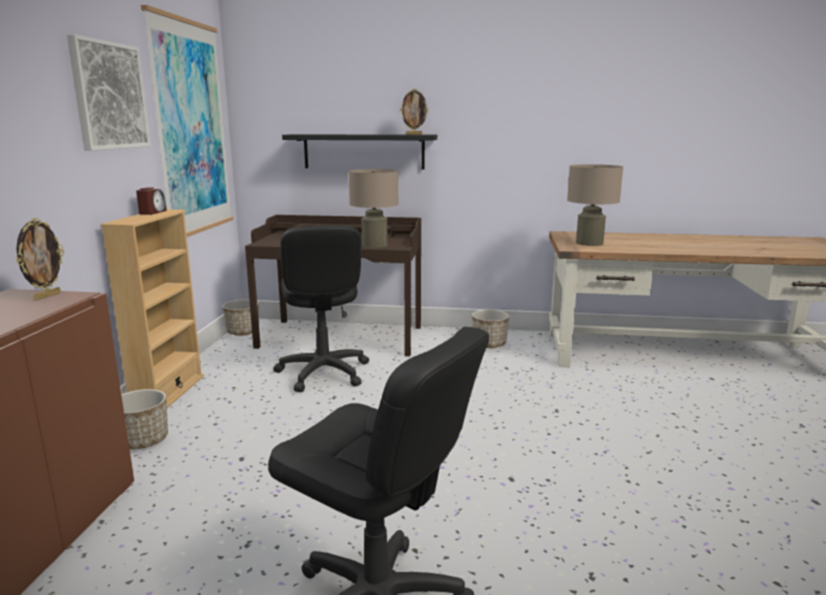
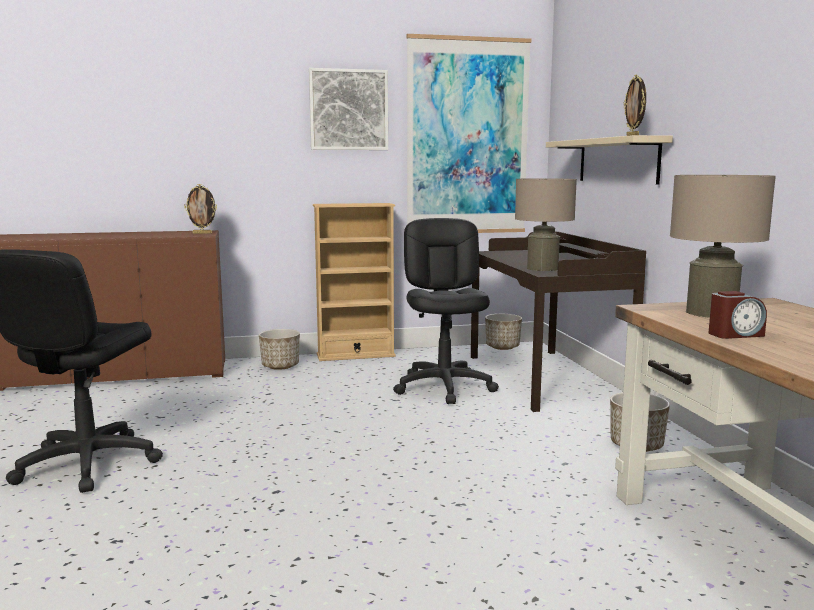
camera: 70 degrees right, 5 degrees down
alarm clock [136,188,167,215] -> alarm clock moved to [708,291,767,339]
black office chair [273,225,369,392] -> black office chair turned 120 degrees clockwise [393,218,499,404]
black shelf [282,134,437,169] -> beige shelf [546,135,673,184]

